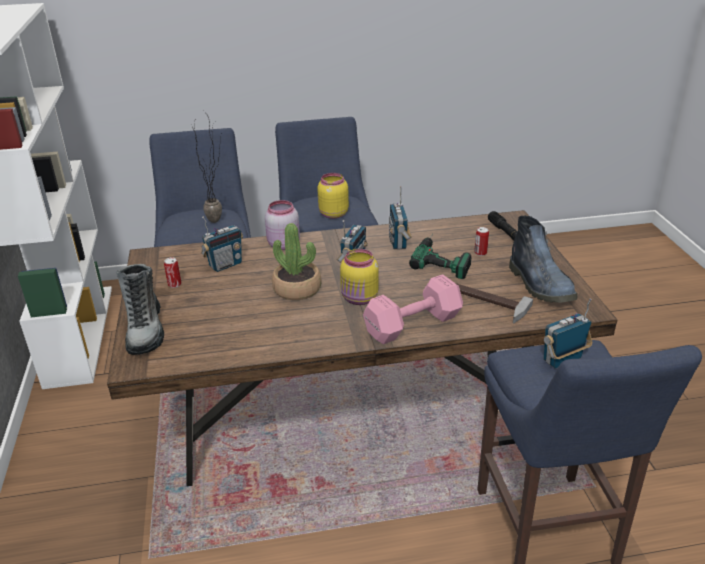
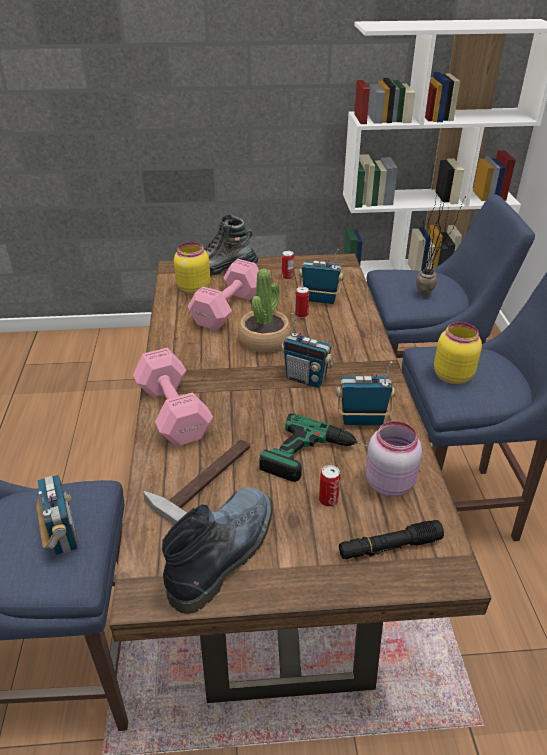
camera: 95 degrees right, 5 degrees up
radio [201,216,243,272] -> radio turned 135 degrees clockwise [299,249,344,304]
pink jar [265,200,300,250] -> pink jar moved to [365,421,422,497]
yellow jar [340,249,379,305] -> yellow jar moved to [174,242,210,295]
boot [509,216,577,303] -> boot turned 135 degrees clockwise [162,487,273,614]
none -> pink dumbbell [188,259,259,331]
none -> can [295,287,309,318]

